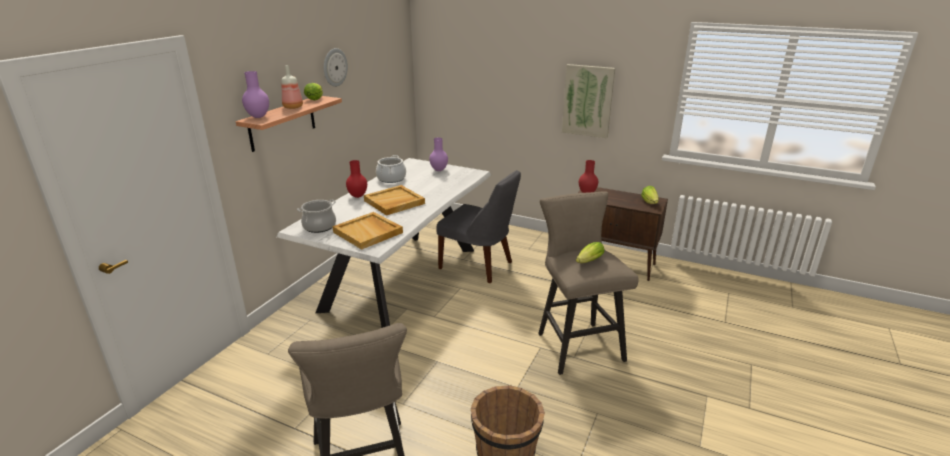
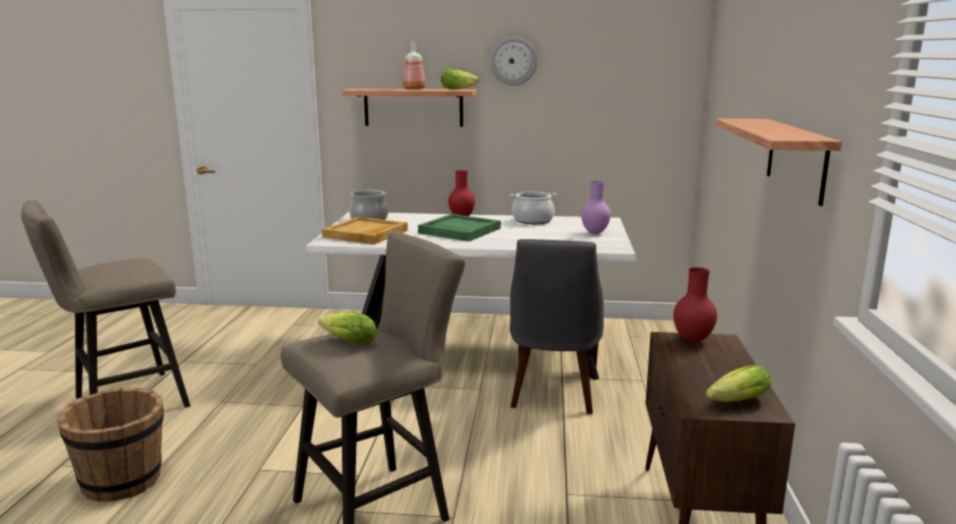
camera: 70 degrees right, 10 degrees down
purple vase [242,71,269,118] -> none
beige tray [364,185,425,216] -> green tray [418,214,501,241]
picture [562,64,615,138] -> shelf [715,119,842,206]

